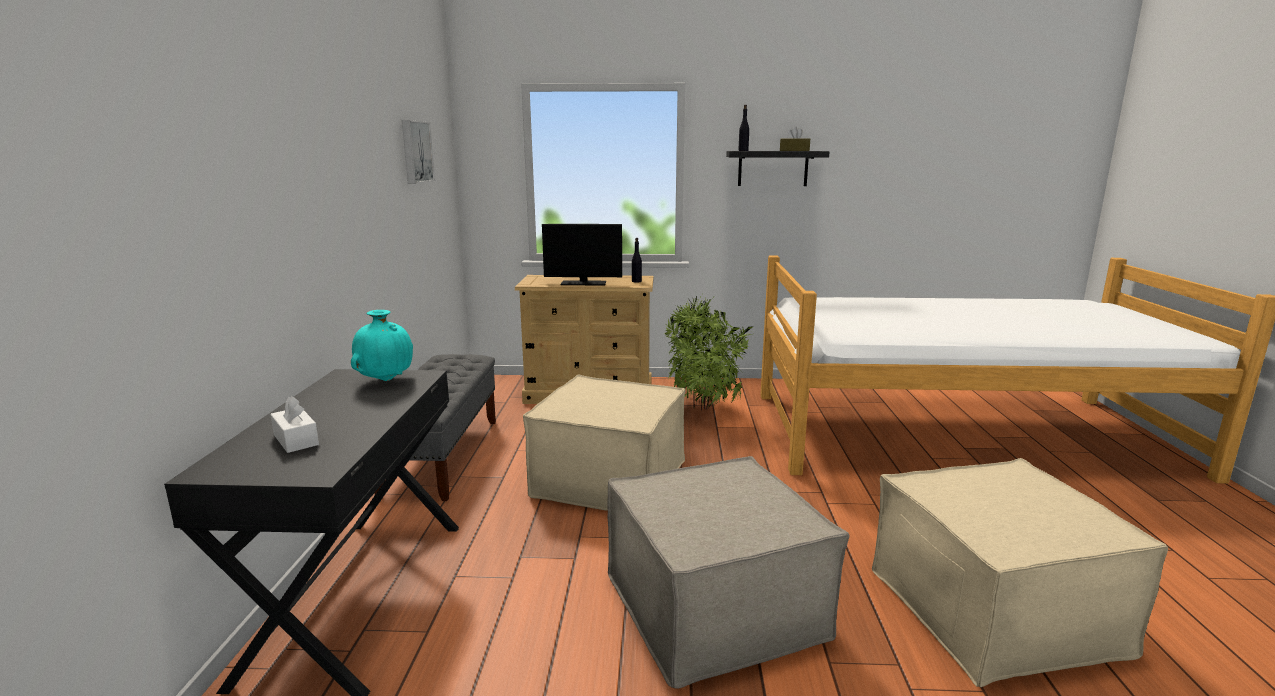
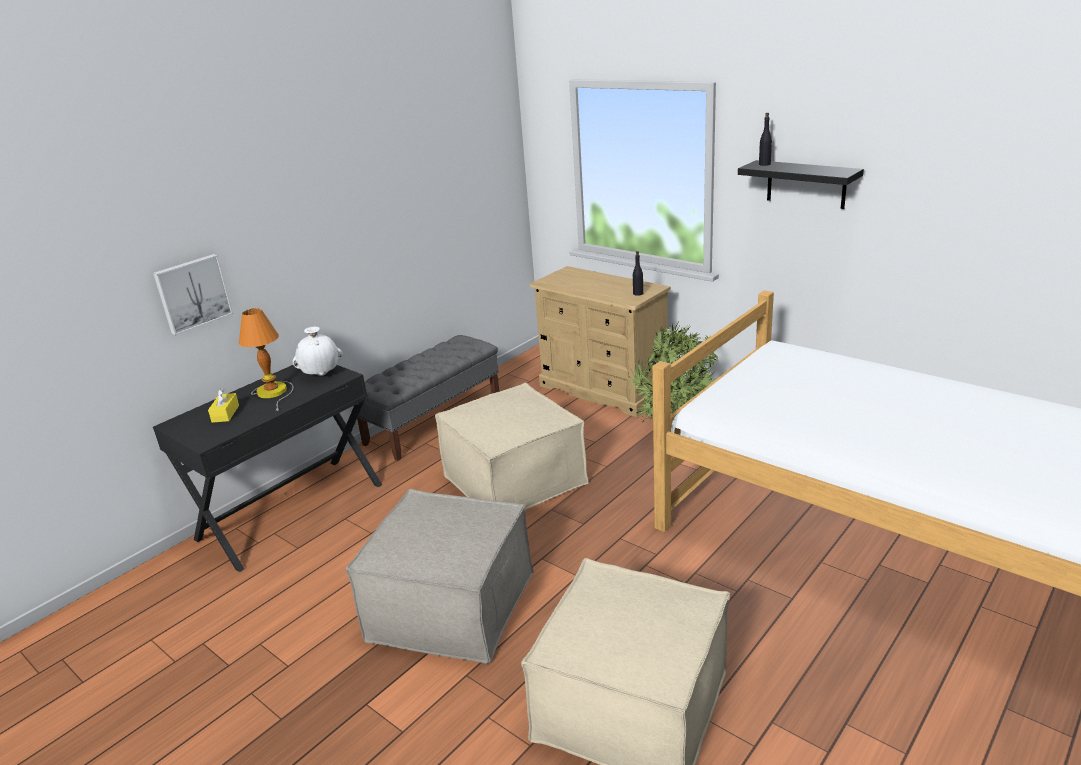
camera: 40 degrees right, 10 degrees up
white tissue box [270,396,319,453] -> yellow tissue box [208,388,239,423]
turquoise vase [351,310,413,381] -> white vase [293,327,343,376]
picture [402,120,435,184] -> picture moved to [153,254,233,335]
monitor [542,224,622,285] -> none
brown tissue box [780,127,810,151] -> none
none -> table lamp [239,308,294,411]

